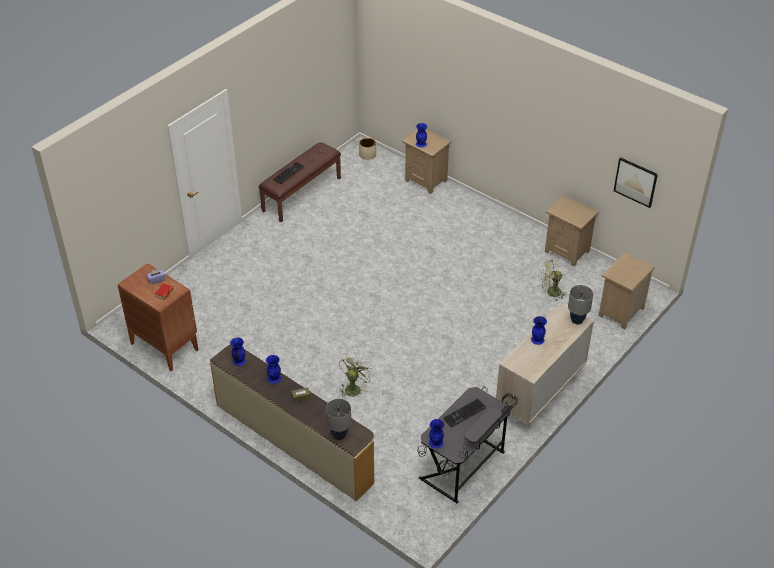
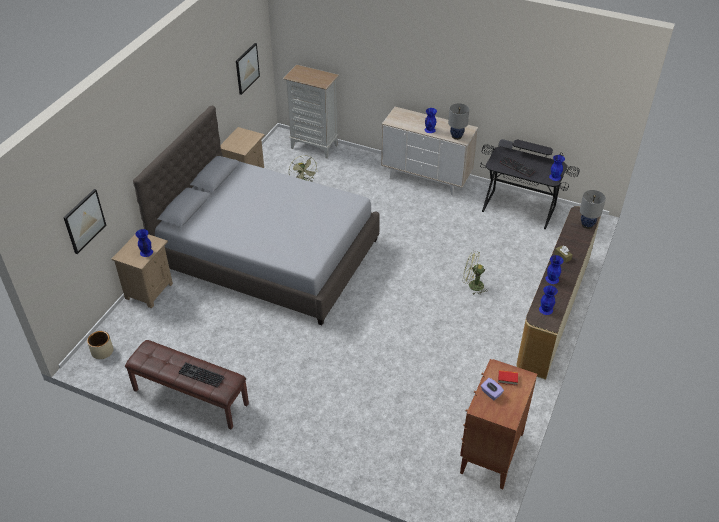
camera: 105 degrees left, 0 degrees up
grey table lamp [568,285,593,325] -> grey table lamp moved to [448,103,469,140]
beige nightstand [598,252,654,330] -> white dresser [283,65,339,158]
none -> picture [63,189,106,254]
none -> grey bed [133,106,380,325]

